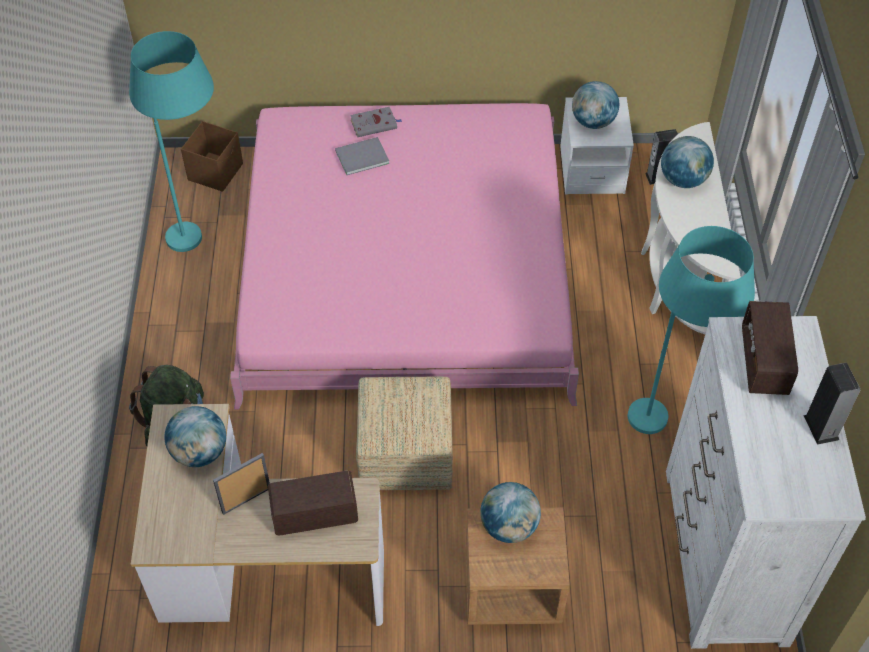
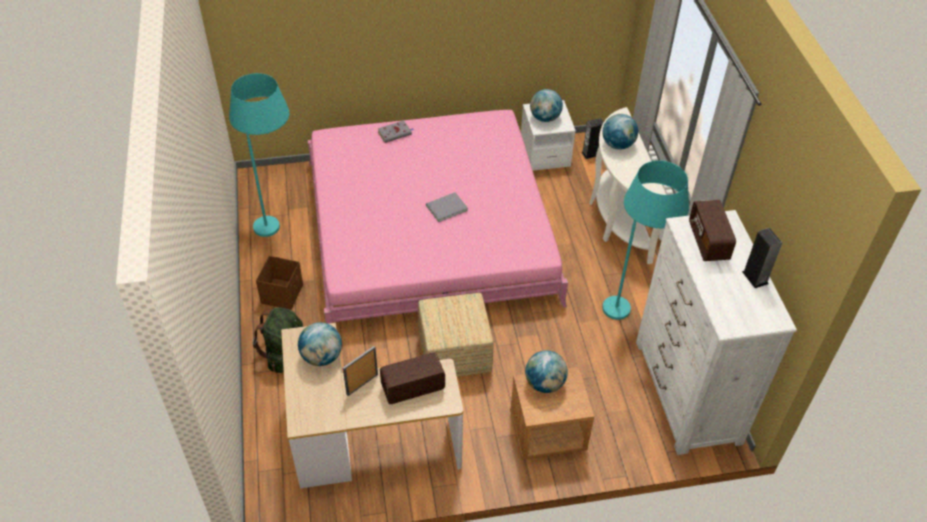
camera: 10 degrees left, 5 degrees down
brown storage box [181,121,243,192] -> brown storage box moved to [256,256,303,310]
grey book [335,137,389,175] -> grey book moved to [426,192,468,222]

